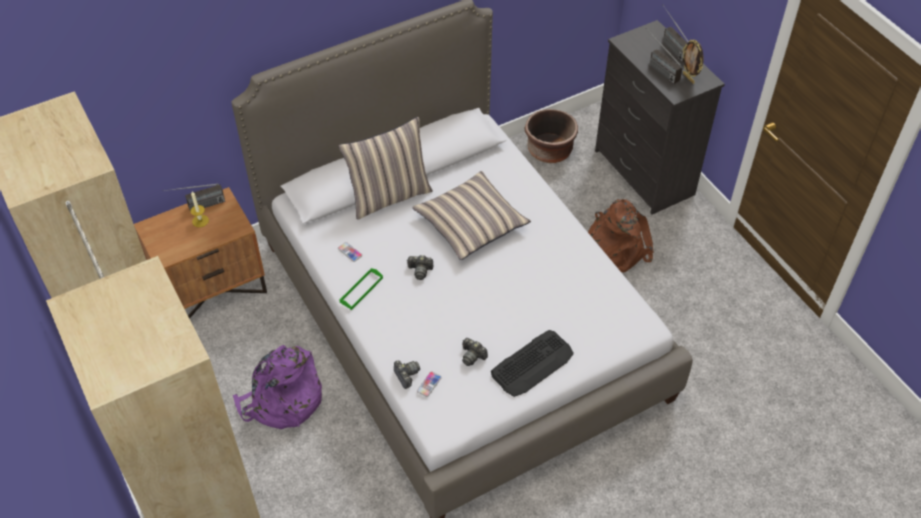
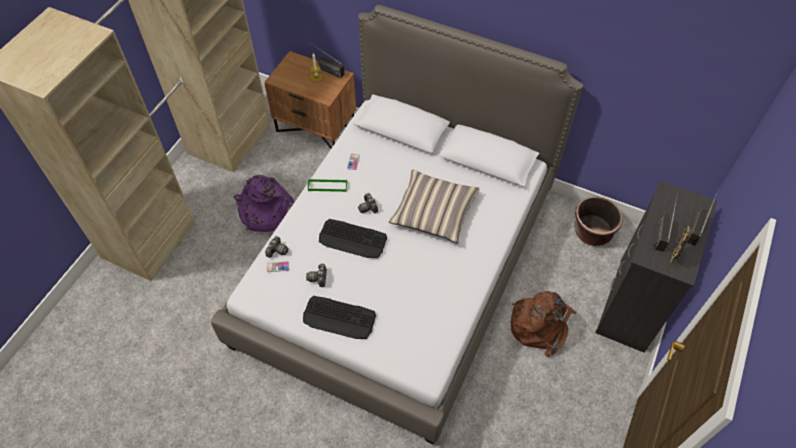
camera: 55 degrees right, 5 degrees up
pillow [339,117,433,220] -> none
none -> keyboard [319,219,387,258]

